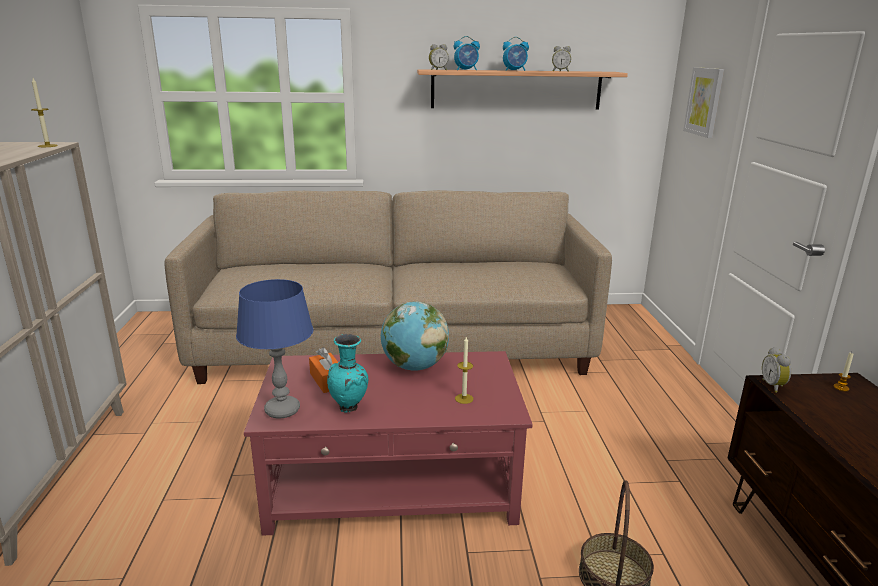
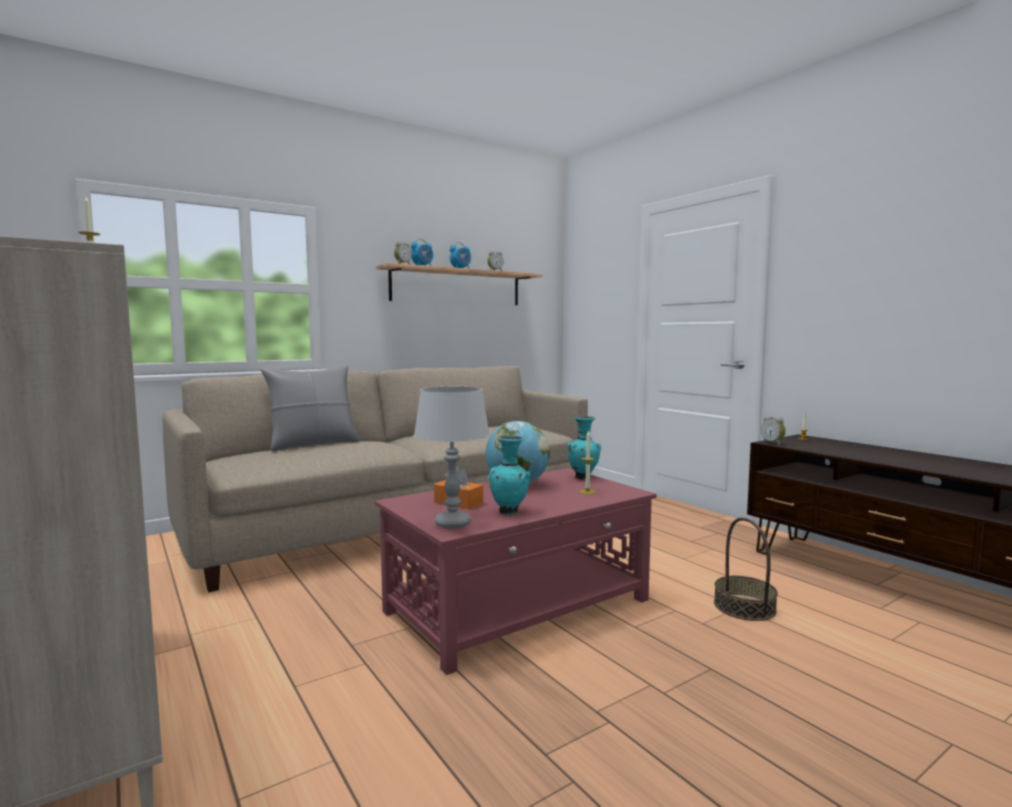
camera: 30 degrees left, 15 degrees down
blue table lamp [236,279,313,418] -> grey table lamp [414,387,490,529]
picture [683,67,724,138] -> none
none -> grey pillow [260,365,359,451]
none -> turquoise vase [568,416,601,480]

